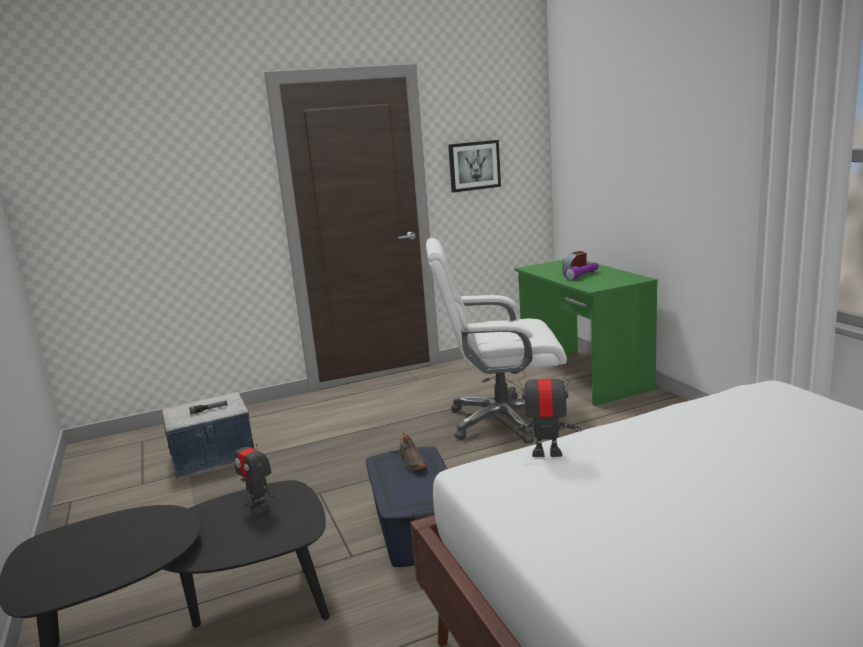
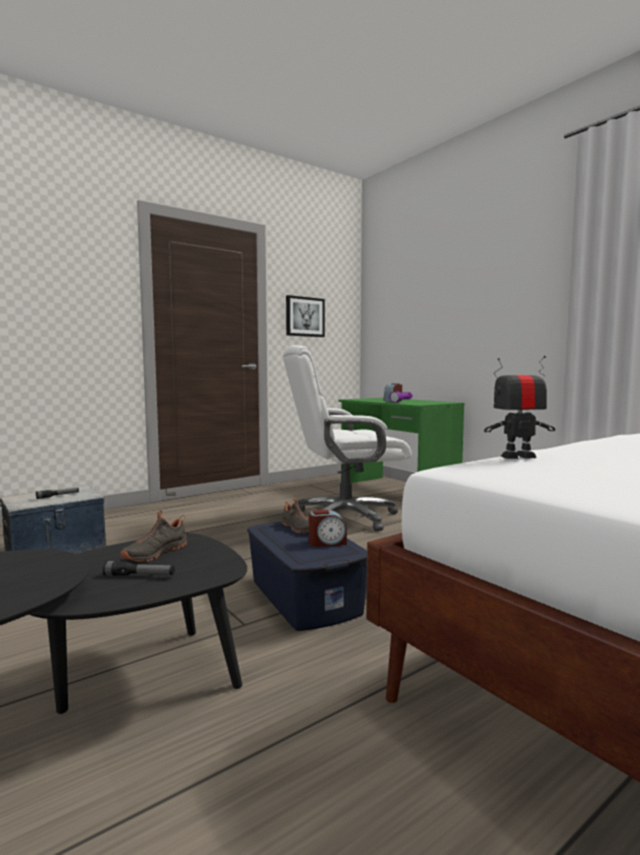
camera: 15 degrees left, 10 degrees down
toy robot [233,433,275,513] -> black shoe [120,510,187,562]
none -> flashlight [103,561,175,576]
none -> alarm clock [309,510,347,547]

